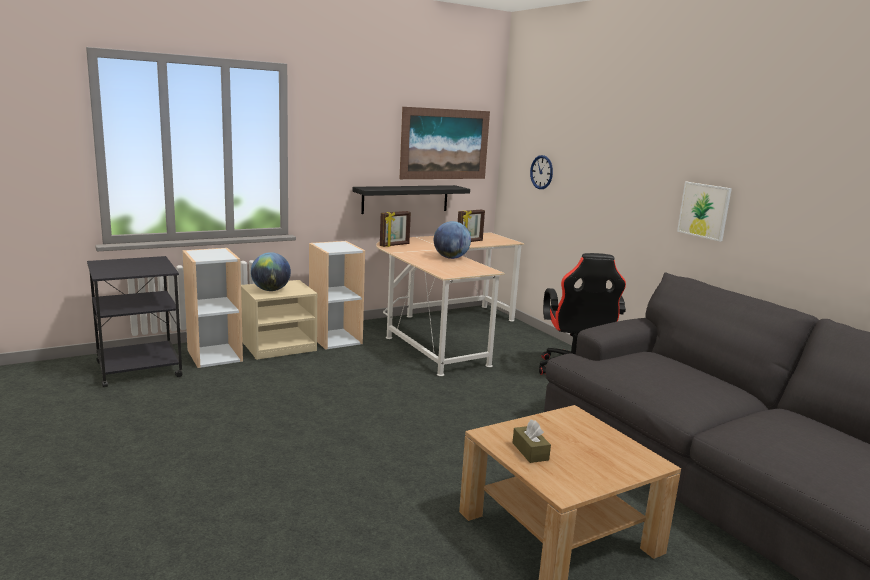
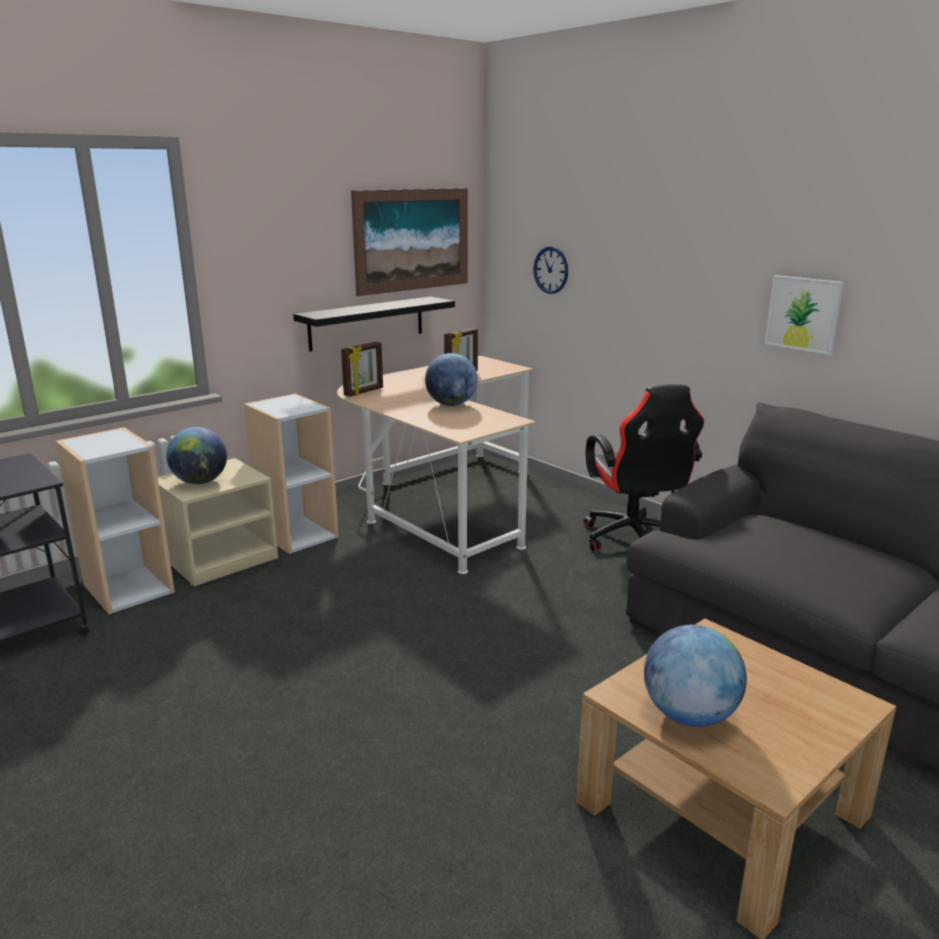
camera: 10 degrees left, 5 degrees up
brown tissue box [512,420,551,463] -> globe [644,625,747,727]

